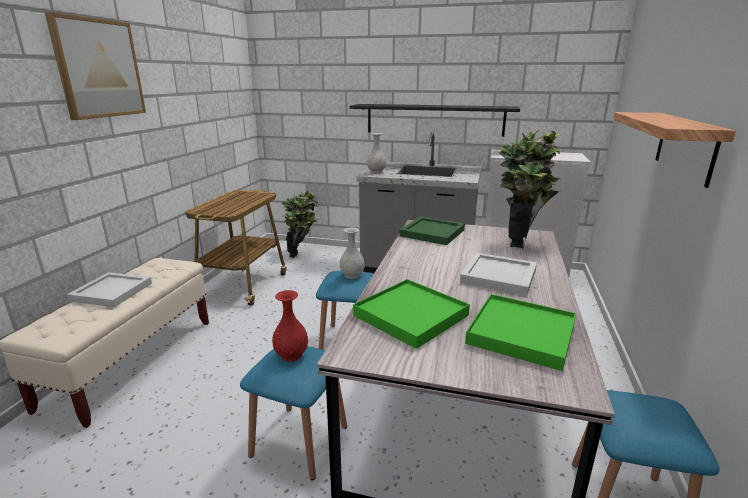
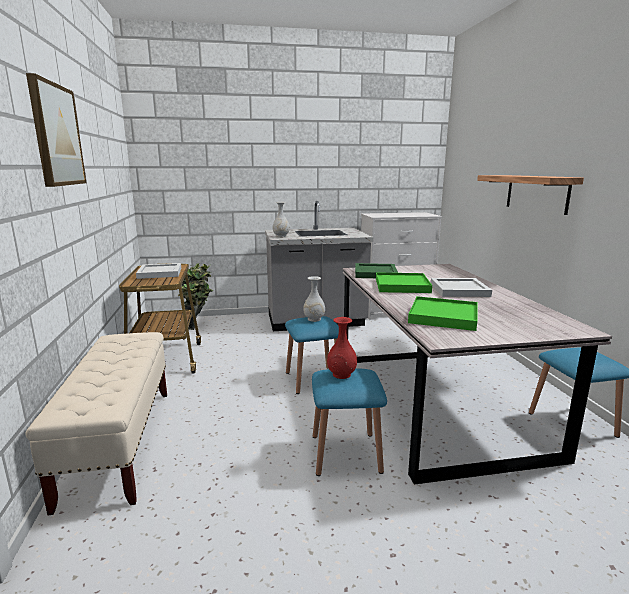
camera: 25 degrees left, 5 degrees down
white tray [67,272,152,307] -> white tray moved to [136,263,181,279]
black shelf [350,104,520,137] -> none
green tray [465,294,576,371] -> green tray moved to [376,272,432,293]
potted plant [499,130,561,248] -> none

